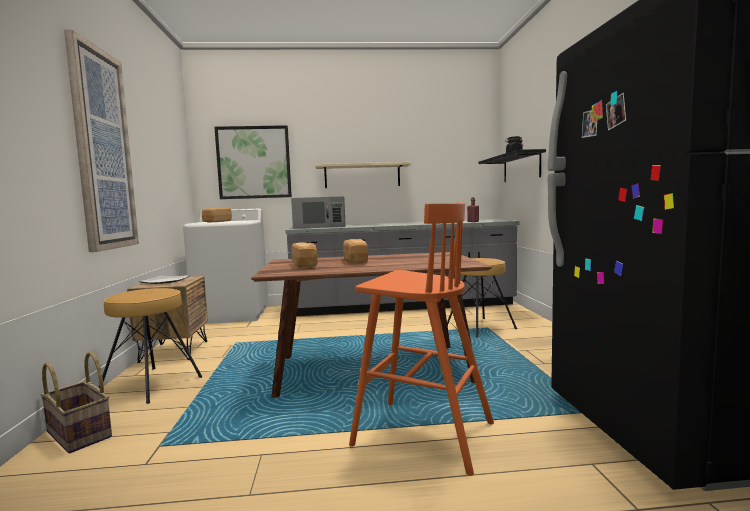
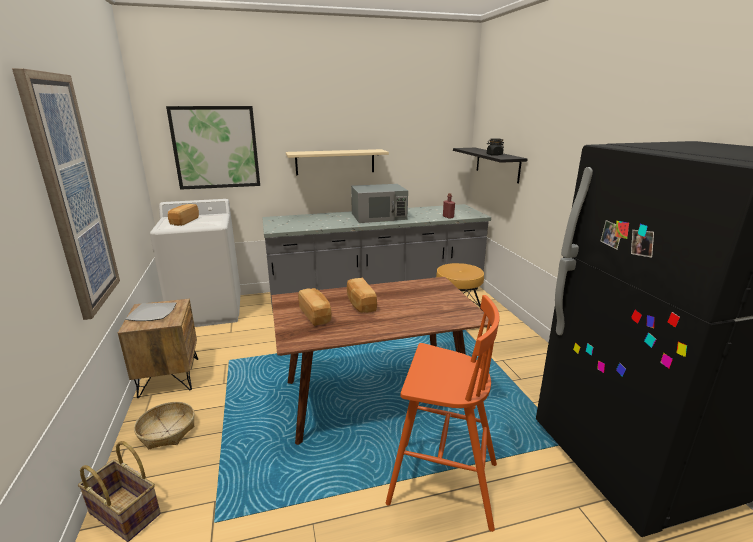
camera: 10 degrees left, 15 degrees up
brown stool [98,288,202,404] -> basket [134,402,194,449]
grey microwave [291,196,346,229] -> grey microwave moved to [351,184,408,223]

